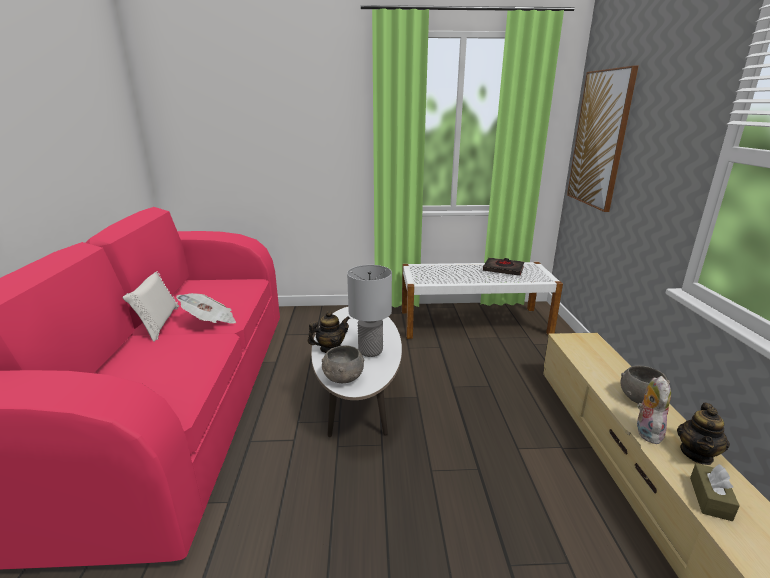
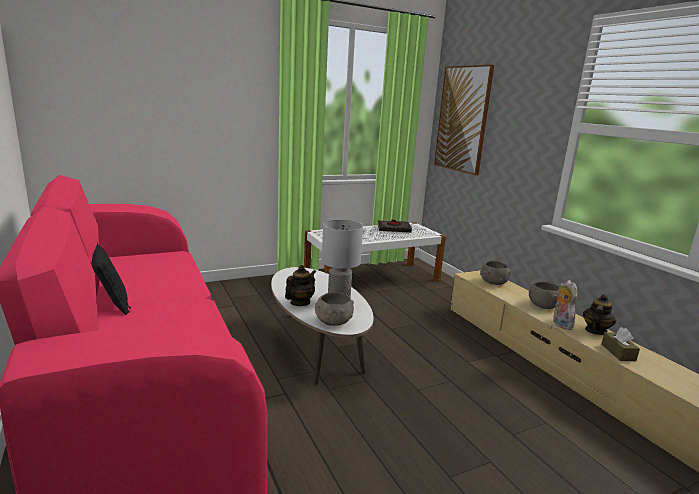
camera: 25 degrees left, 5 degrees down
white pillow [123,271,179,342] -> black pillow [92,243,130,315]
newspaper [176,293,236,324] -> none
teapot [677,403,730,465] -> teapot turned 150 degrees counterclockwise [583,294,616,335]
none -> grey bowl [480,261,511,285]

